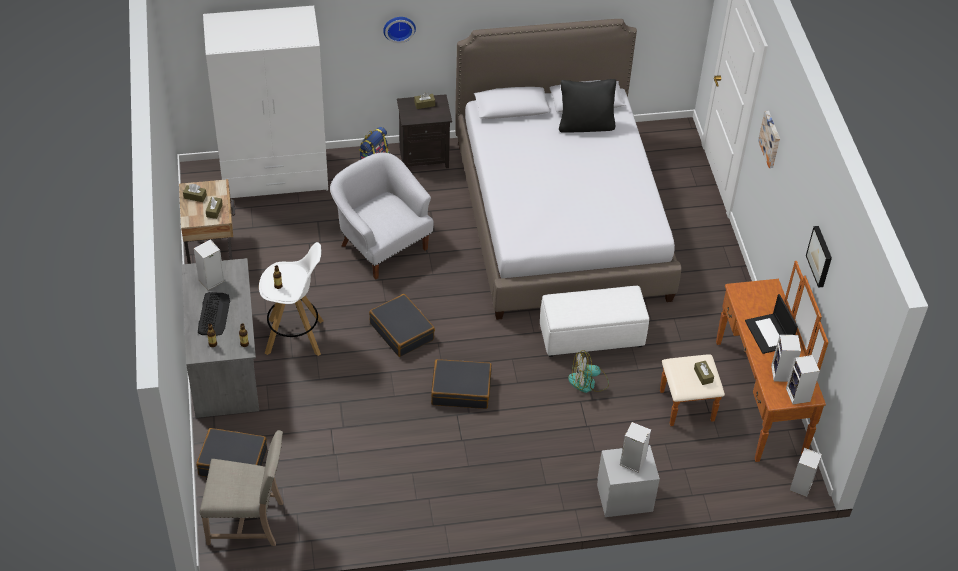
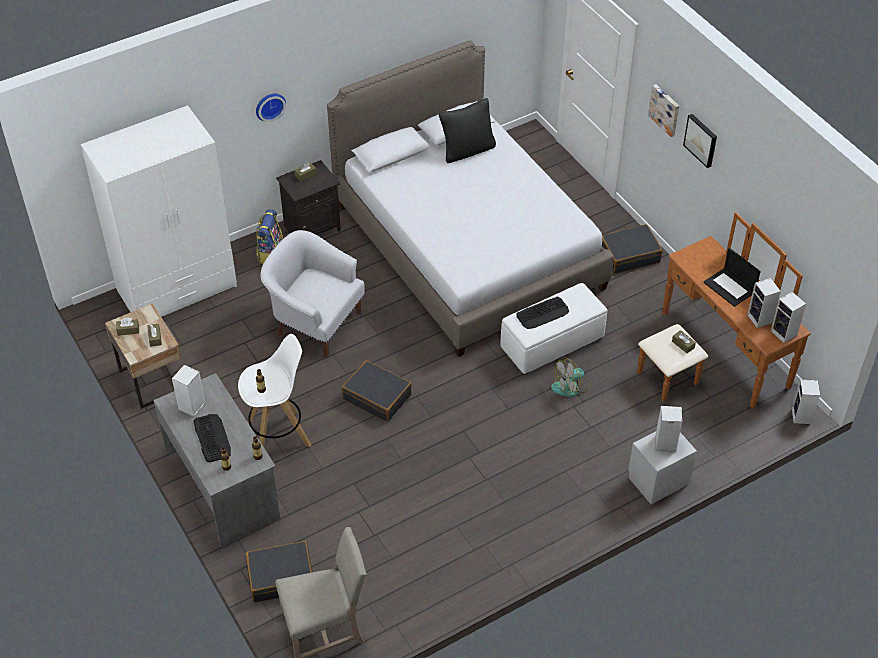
camera: 20 degrees left, 0 degrees up
black suitcase [431,359,492,409] -> black suitcase moved to [602,224,663,274]
picture [806,226,832,288] -> picture moved to [683,114,717,168]
none -> keyboard [516,297,569,329]

